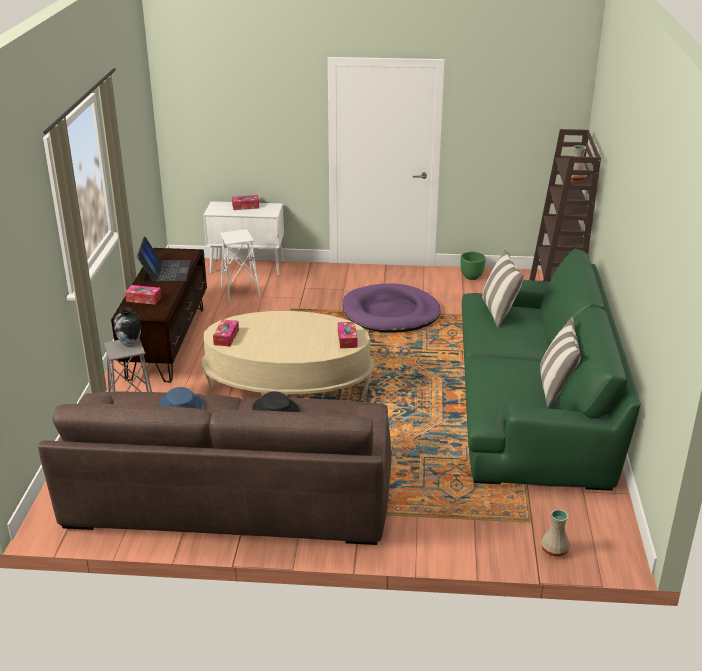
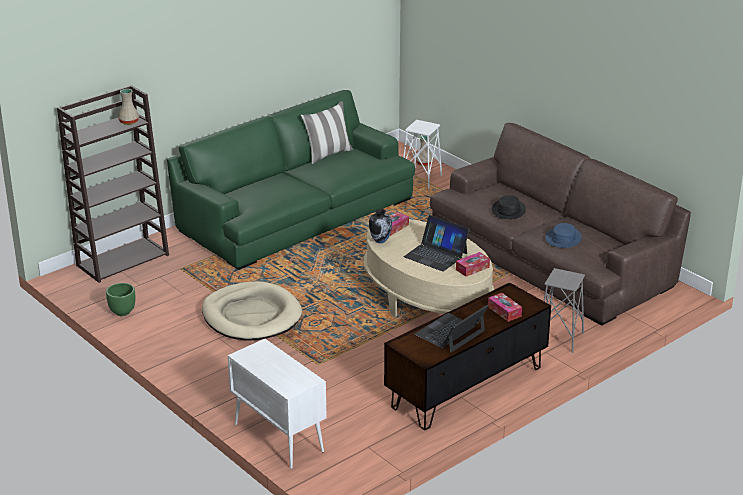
camera: 135 degrees left, 0 degrees up
vase [114,307,141,347] -> vase moved to [369,209,392,243]
white stool [220,229,260,301] -> white stool moved to [403,120,442,188]
tissue box [232,195,259,210] -> none
purple dog bed [342,283,441,332] -> beige dog bed [202,281,302,341]
pillow [482,248,524,328] -> none
none -> laptop [404,215,470,272]

